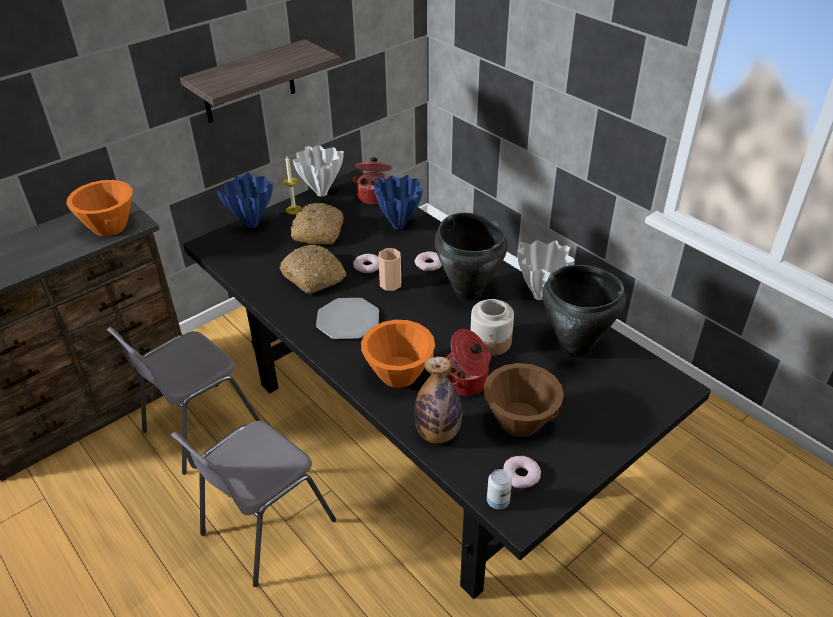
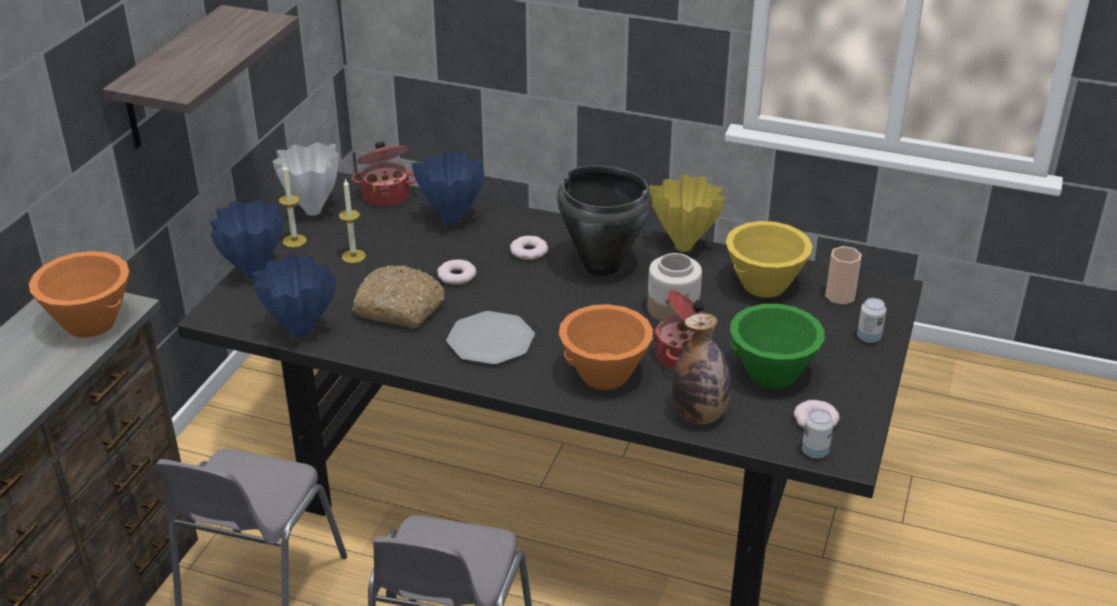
camera: 30 degrees left, 5 degrees down
bread [291,203,344,244] -> candle [339,178,366,263]
cup [378,248,401,291] -> cup moved to [825,246,862,305]
brown bowl [483,363,564,437] -> green bowl [730,304,825,389]
white vase [517,240,574,300] -> yellow vase [649,174,725,252]
black cooking pot [542,265,626,357] -> yellow bowl [726,221,812,298]
none -> blue vase [252,253,336,338]
none -> can [857,298,886,343]

